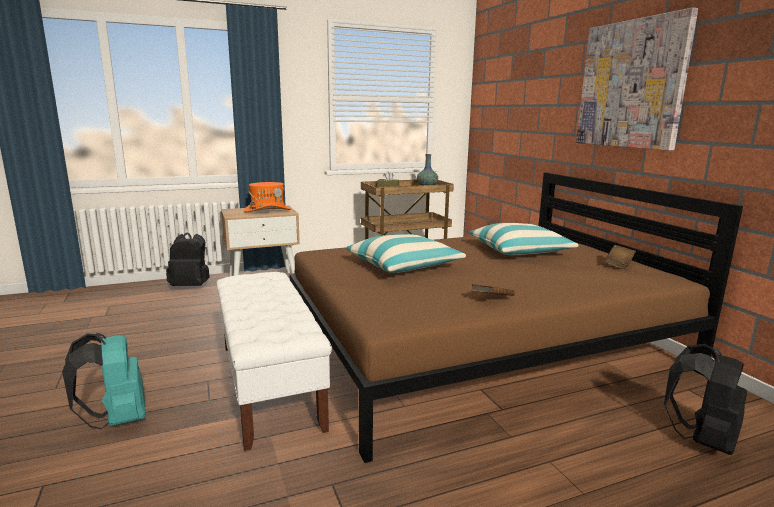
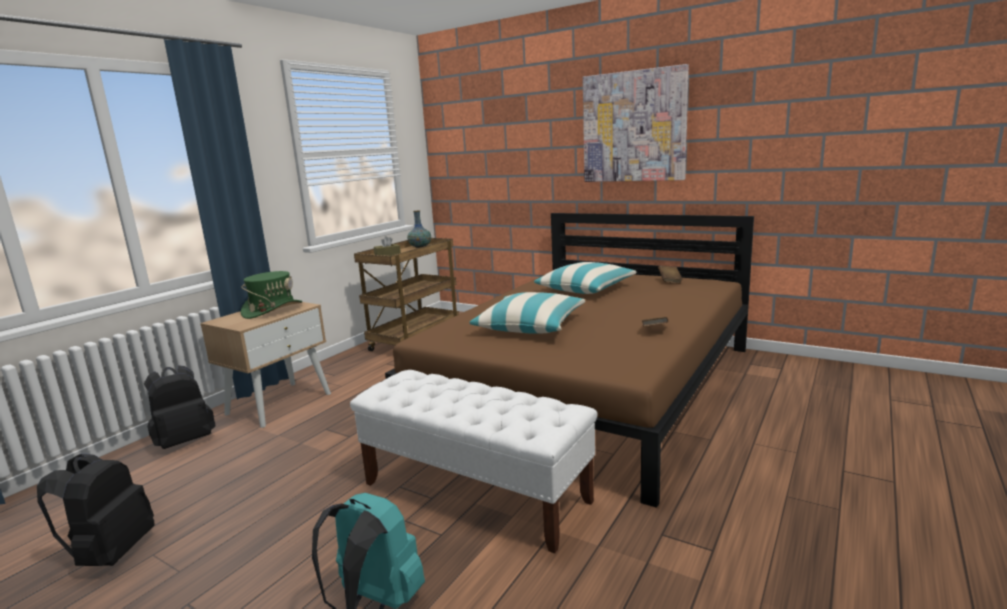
camera: 35 degrees left, 0 degrees up
orange hat [244,182,291,213] -> green hat [241,271,302,319]
black backpack [664,344,747,455] -> black backpack moved to [37,454,155,566]

